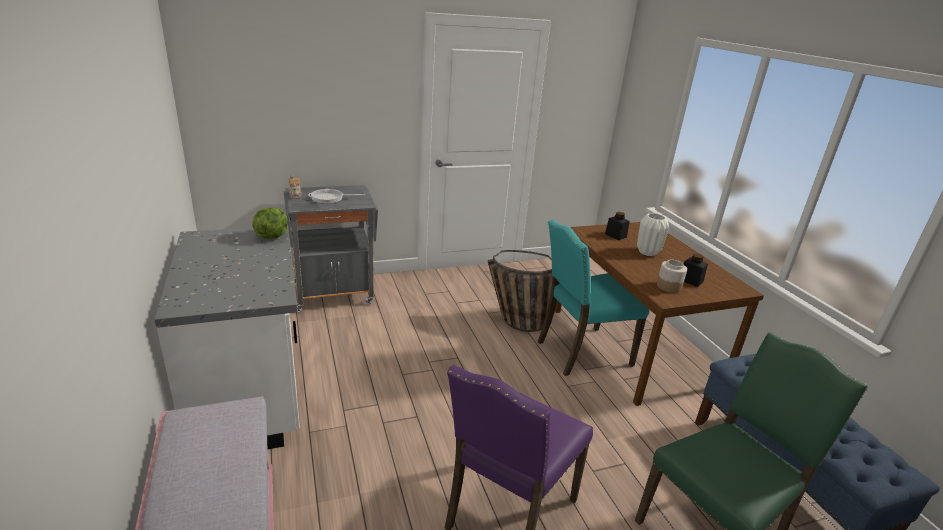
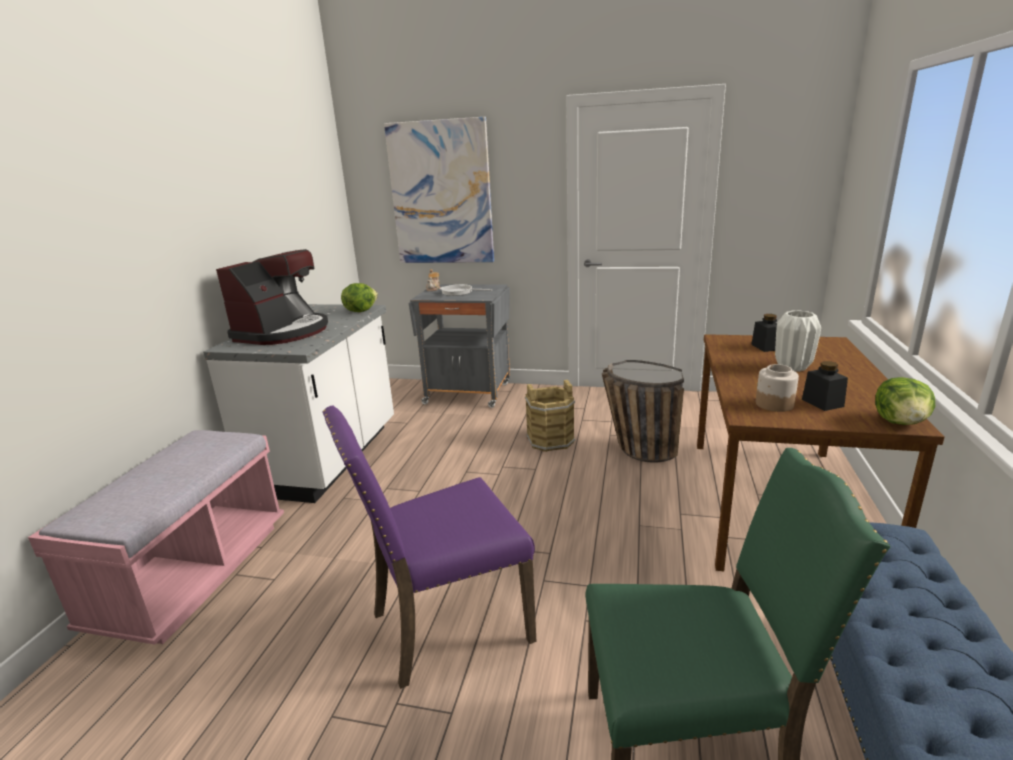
camera: 35 degrees right, 5 degrees down
turquoise chair [537,220,650,376] -> none
none -> coffee machine [216,249,328,345]
none -> picture [384,117,494,263]
none -> brown bucket [525,380,575,452]
none -> lettuce [875,377,935,425]

